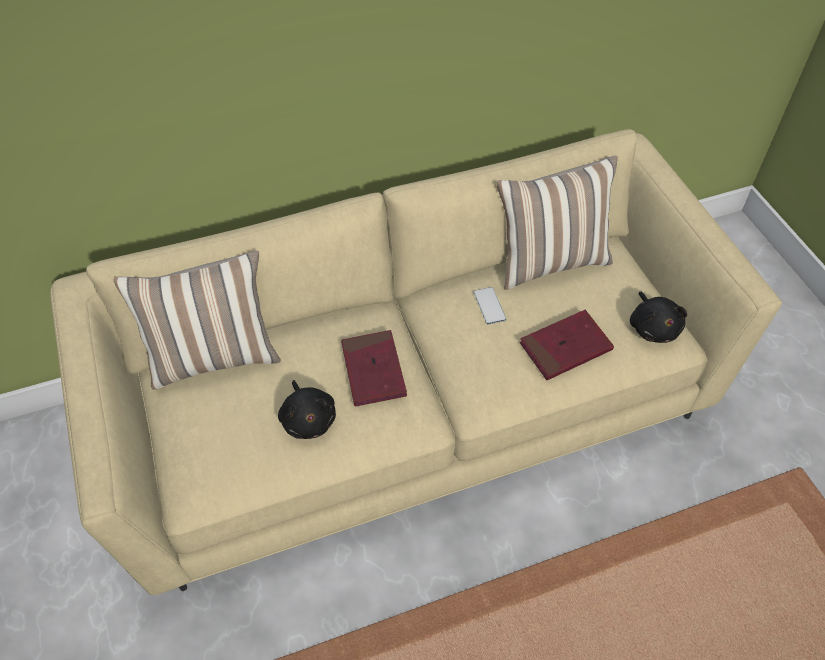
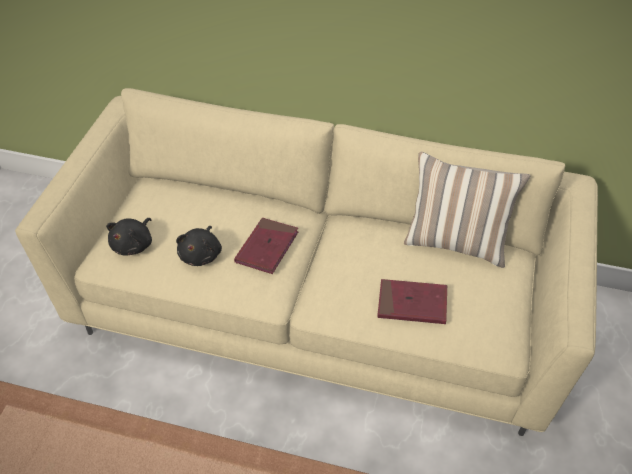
camera: 35 degrees right, 5 degrees down
pillow [114,250,281,390] -> none
phone [473,287,506,325] -> none
black plush toy [630,291,687,343] -> black plush toy moved to [106,218,152,256]

